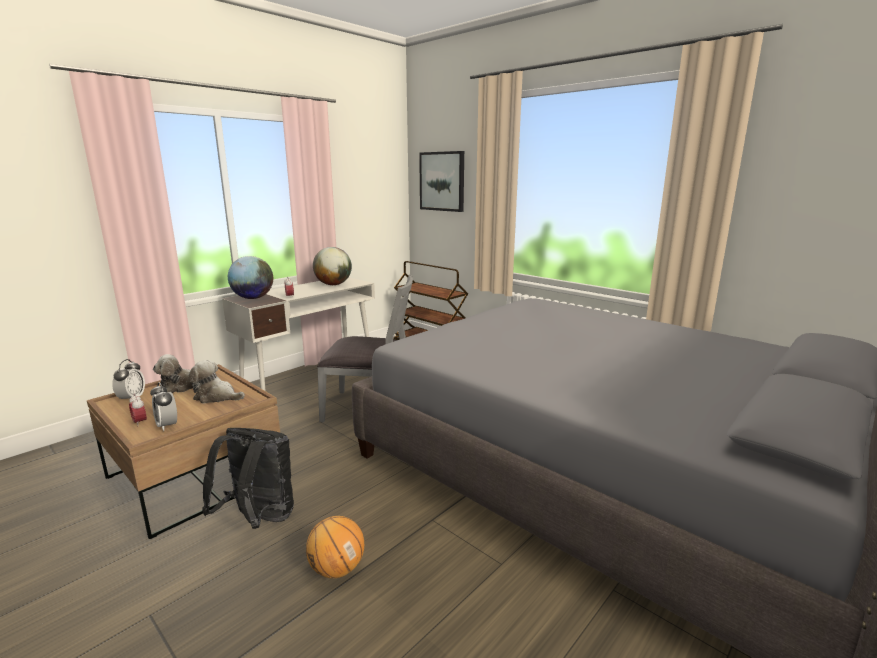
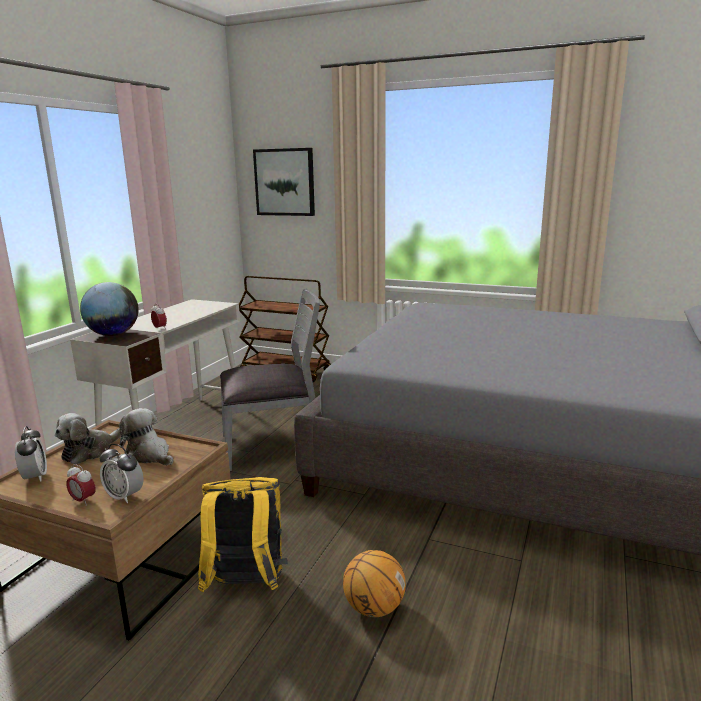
camera: 20 degrees left, 0 degrees up
plush toy [188,360,245,404] -> plush toy turned 45 degrees clockwise [119,408,173,465]
black backpack [202,428,294,529] -> yellow backpack [198,477,287,593]
globe [313,247,352,285] -> none

